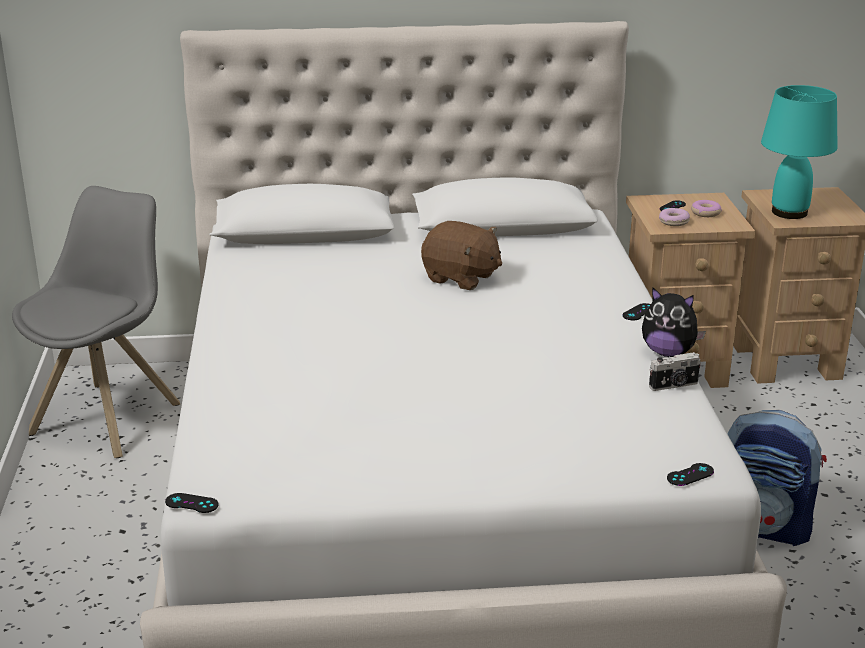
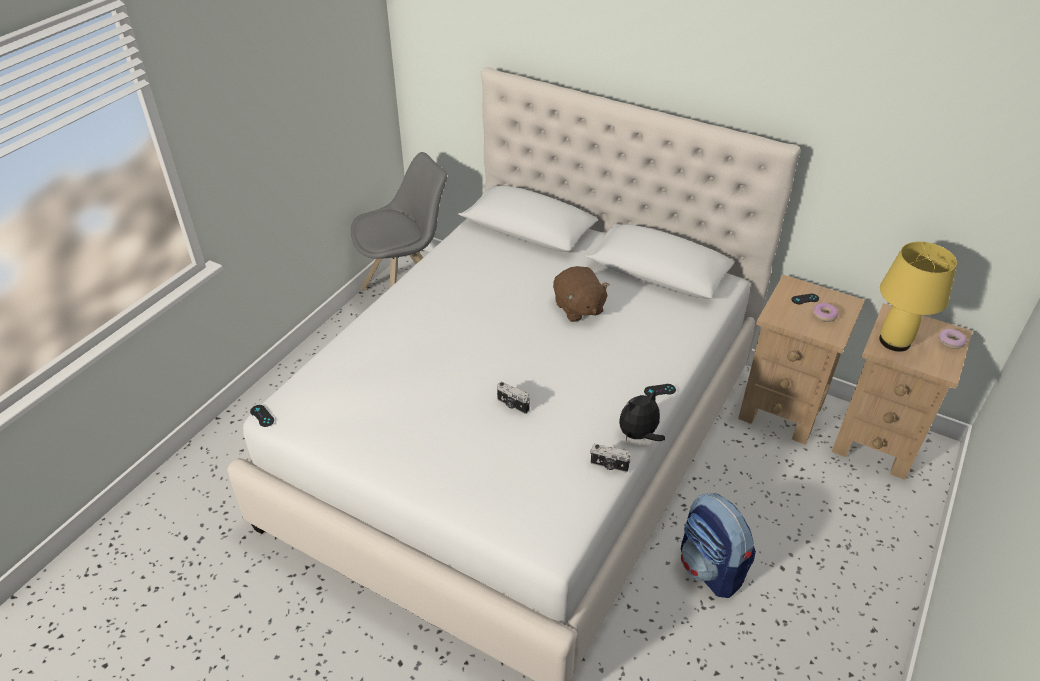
camera: 35 degrees right, 15 degrees up
plush toy [642,287,706,357] -> plush toy turned 90 degrees clockwise [619,391,665,441]
donut [659,208,690,226] -> donut moved to [938,329,967,349]
black game controller [667,463,714,486] -> none
turquoise table lamp [761,85,837,219] -> yellow table lamp [879,242,957,352]
none -> camera [497,382,530,414]

